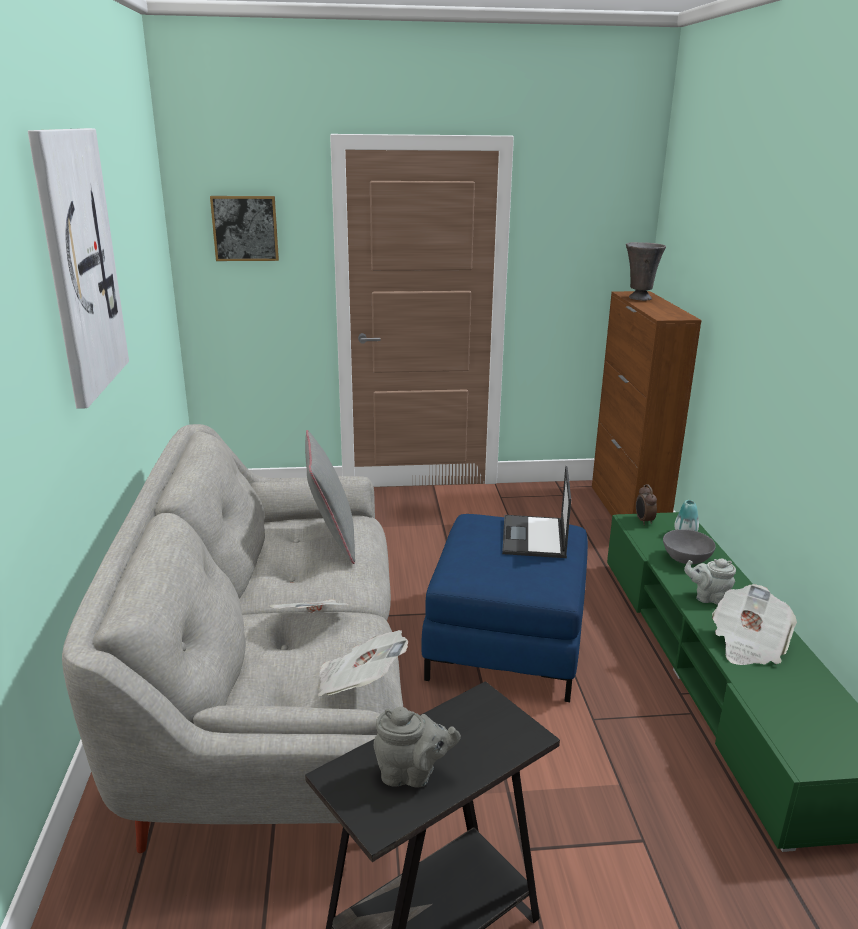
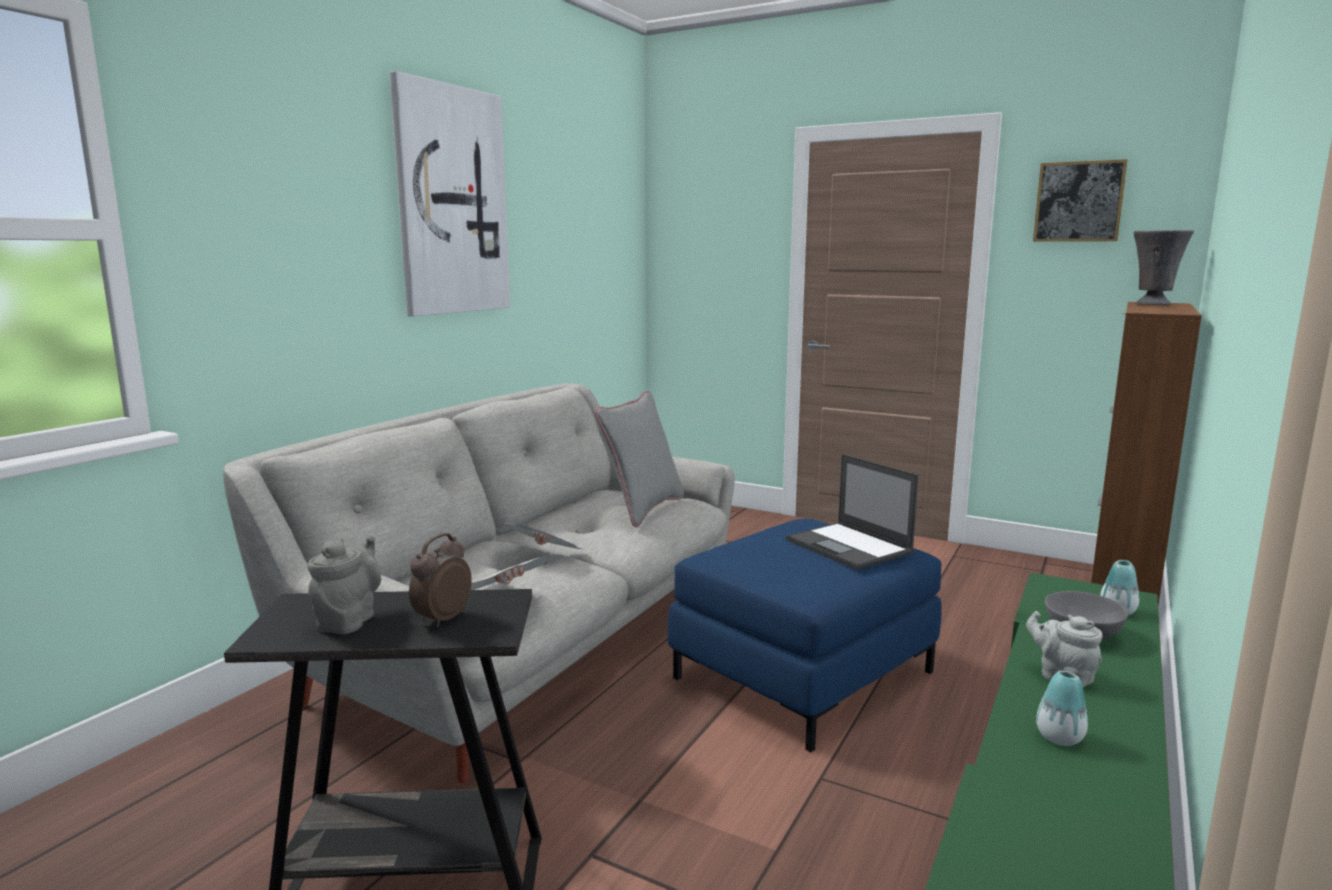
camera: 35 degrees right, 10 degrees down
picture [210,196,279,261] -> picture moved to [1033,159,1127,242]
grey teapot [374,707,461,787] -> grey teapot turned 120 degrees counterclockwise [307,535,381,634]
laptop [502,466,571,558] -> laptop turned 75 degrees counterclockwise [786,454,919,570]
alarm clock [636,484,657,525] -> alarm clock moved to [409,533,472,627]
newspaper [712,584,797,665] -> vase [1036,671,1088,746]

